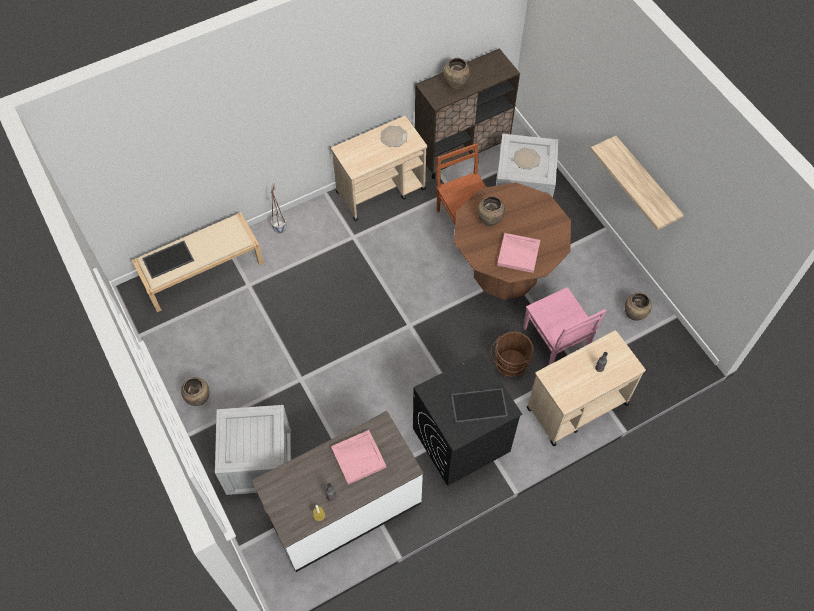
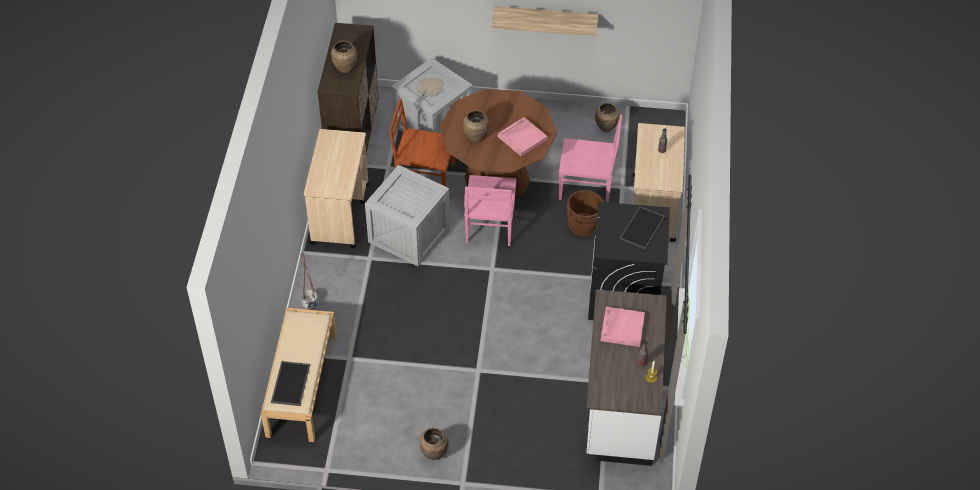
camera: 55 degrees left, 10 degrees down
crate [215,405,291,495] -> crate moved to [365,165,450,266]
plate [380,126,407,147] -> none
none -> pink chair [464,175,517,246]

